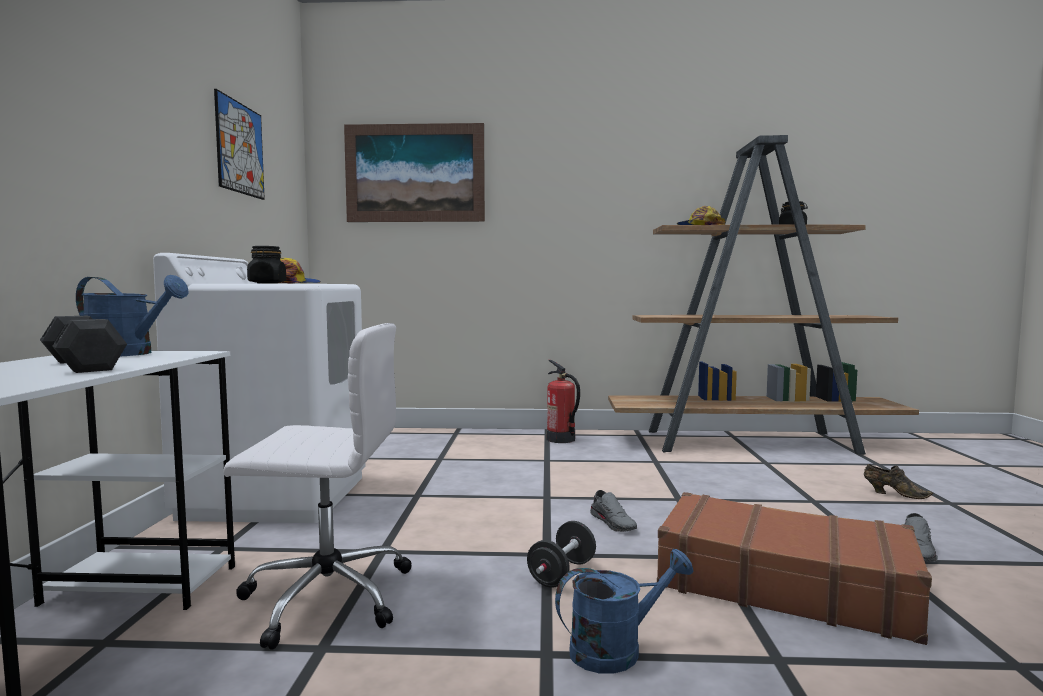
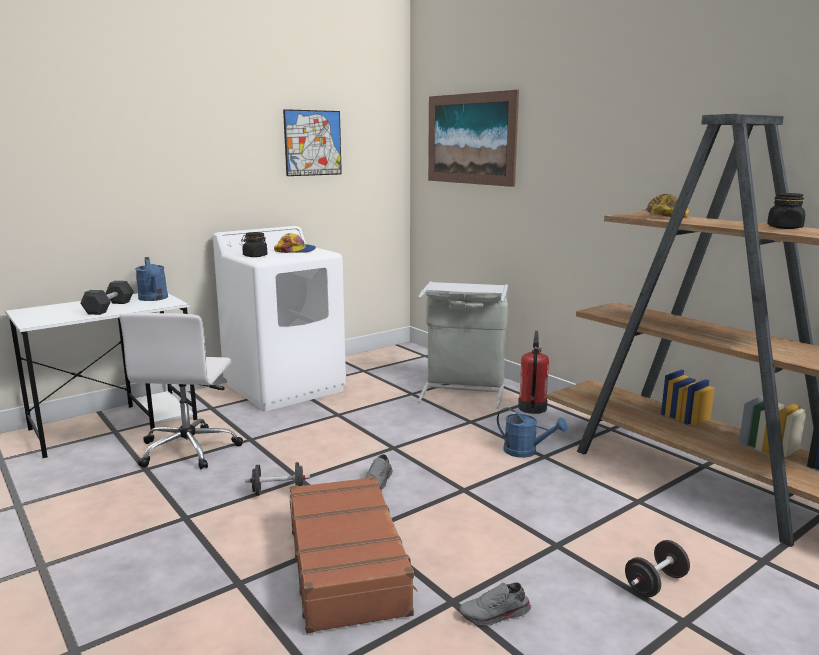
camera: 50 degrees right, 10 degrees up
white office chair [223,323,412,650] -> white office chair turned 45 degrees clockwise [120,313,243,469]
blue watering can [555,549,693,674] -> blue watering can moved to [497,408,567,458]
brown shoe [864,464,933,499] -> black dumbbell [625,540,690,597]
none -> grey laundry basket [418,281,508,409]

